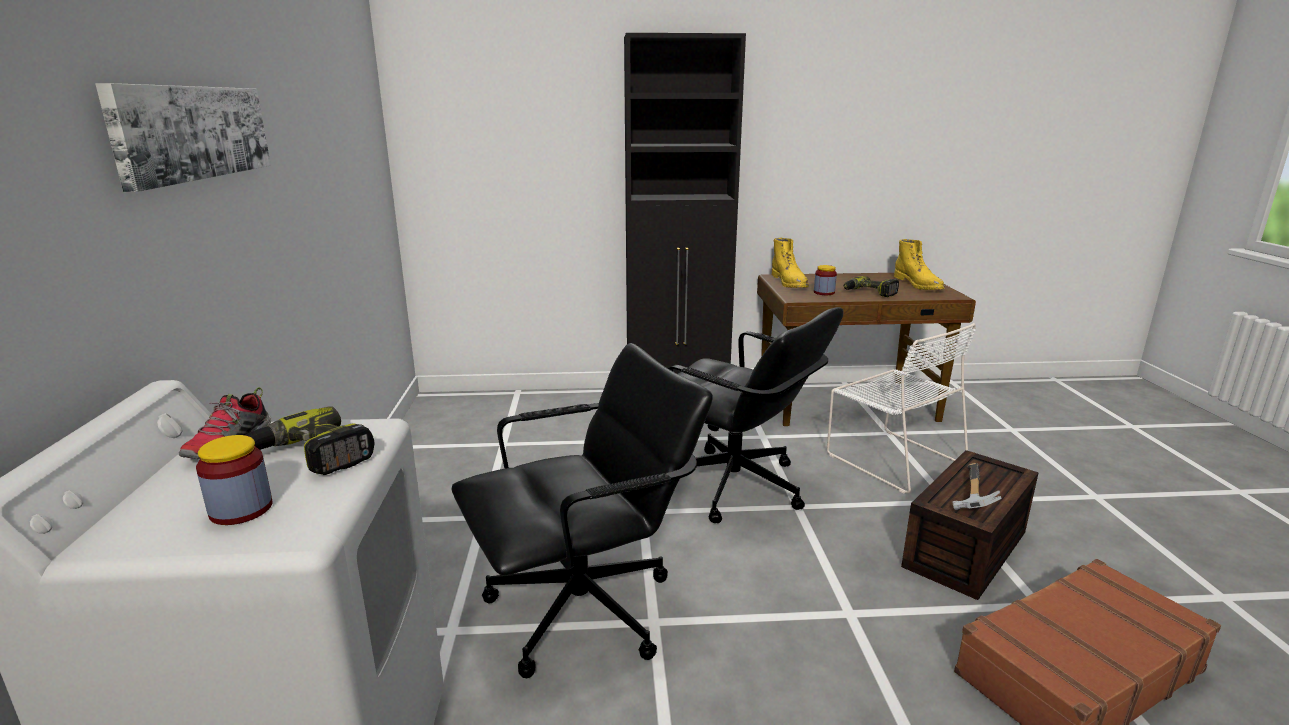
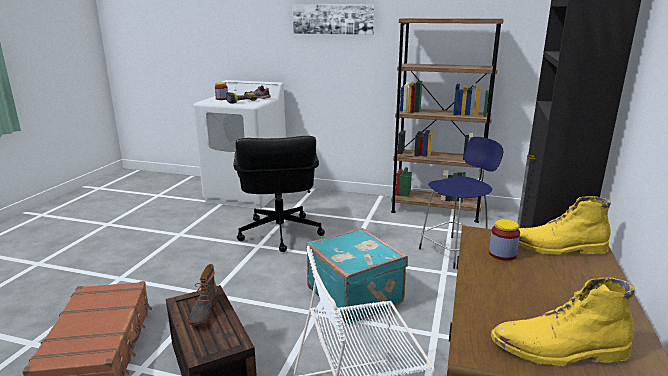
camera: 110 degrees right, 0 degrees up
black office chair [668,307,843,523] -> turquoise suitcase [307,228,408,324]
power drill [844,276,899,297] -> none
hammer [953,463,1002,510] -> boot [188,264,218,326]
none -> brown bookcase [391,18,504,223]
none -> blue stool [419,137,503,269]

